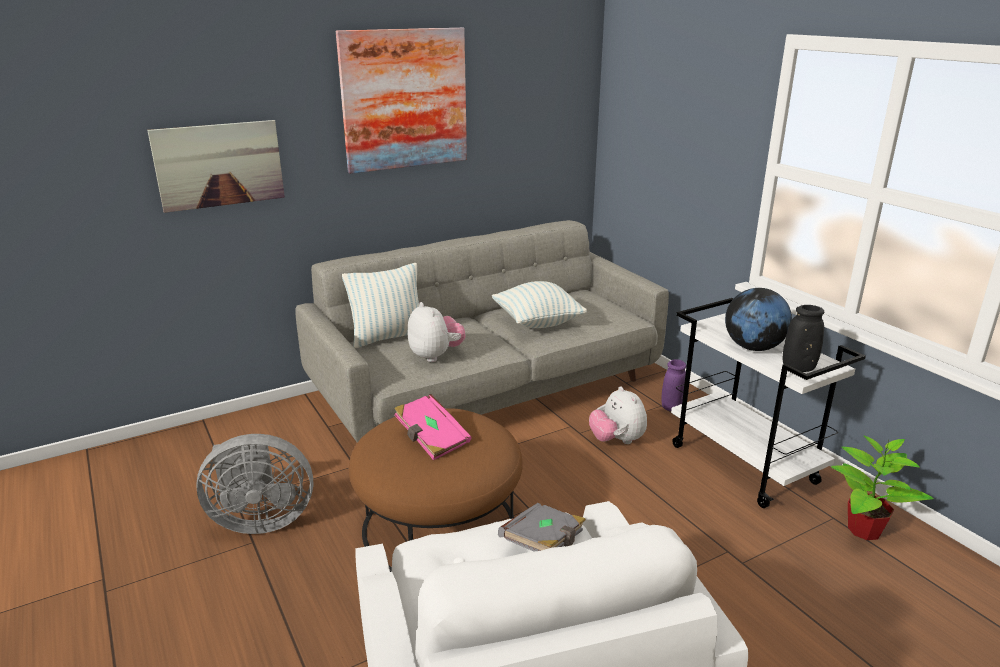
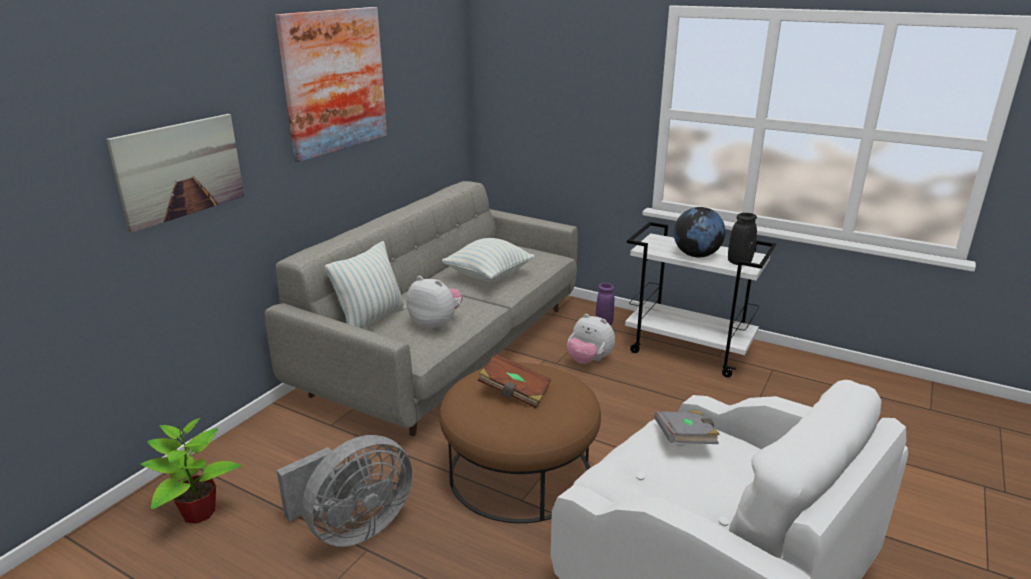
camera: 30 degrees left, 0 degrees up
pink book [394,394,471,460] -> brown book [478,354,551,408]
potted plant [831,435,934,540] -> potted plant moved to [140,418,241,524]

